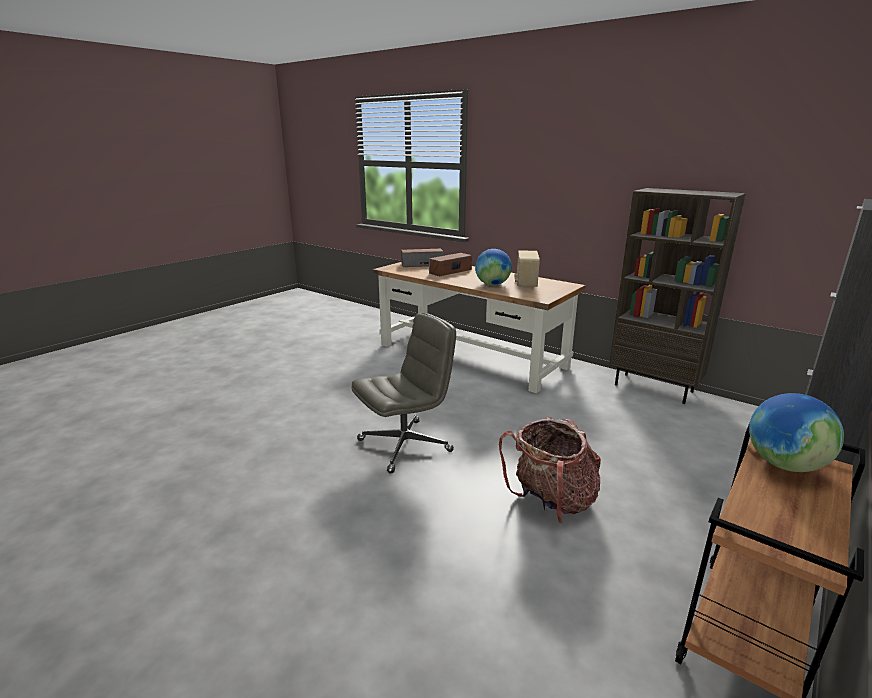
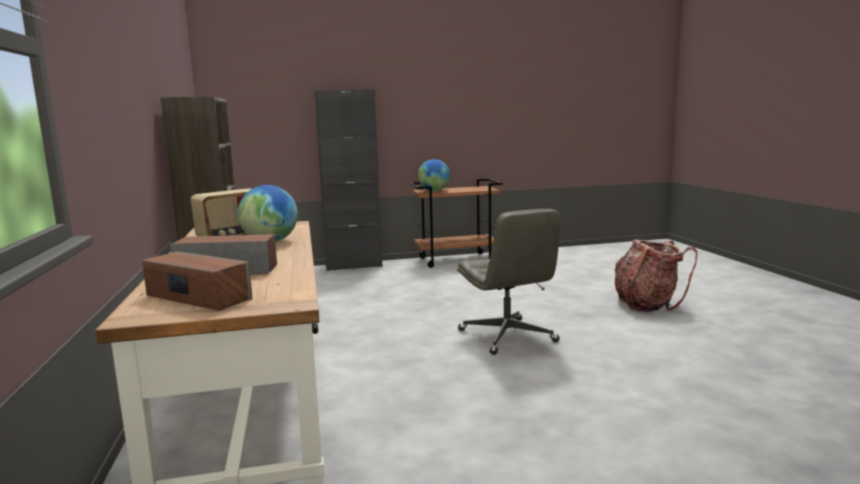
camera: 140 degrees left, 10 degrees down
grey office chair [351,313,456,474] -> grey office chair turned 120 degrees counterclockwise [457,209,561,355]
backpack [499,417,601,524] -> backpack moved to [614,239,697,312]

